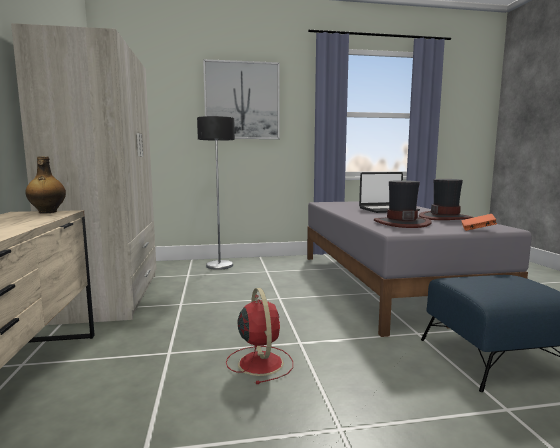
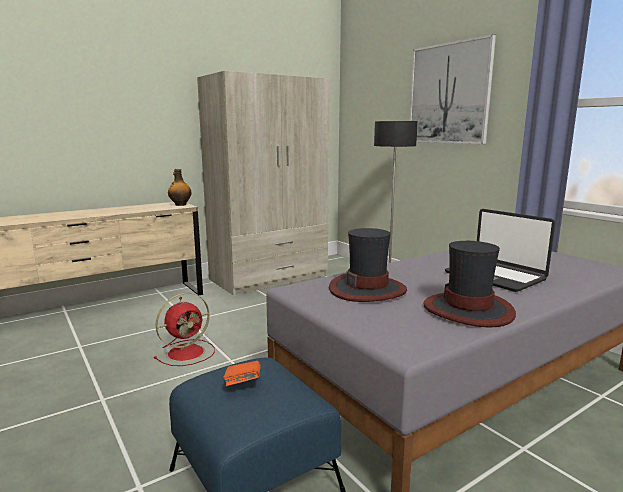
camera: 65 degrees right, 5 degrees up
orange book [461,214,497,231] -> orange book moved to [223,361,261,386]

